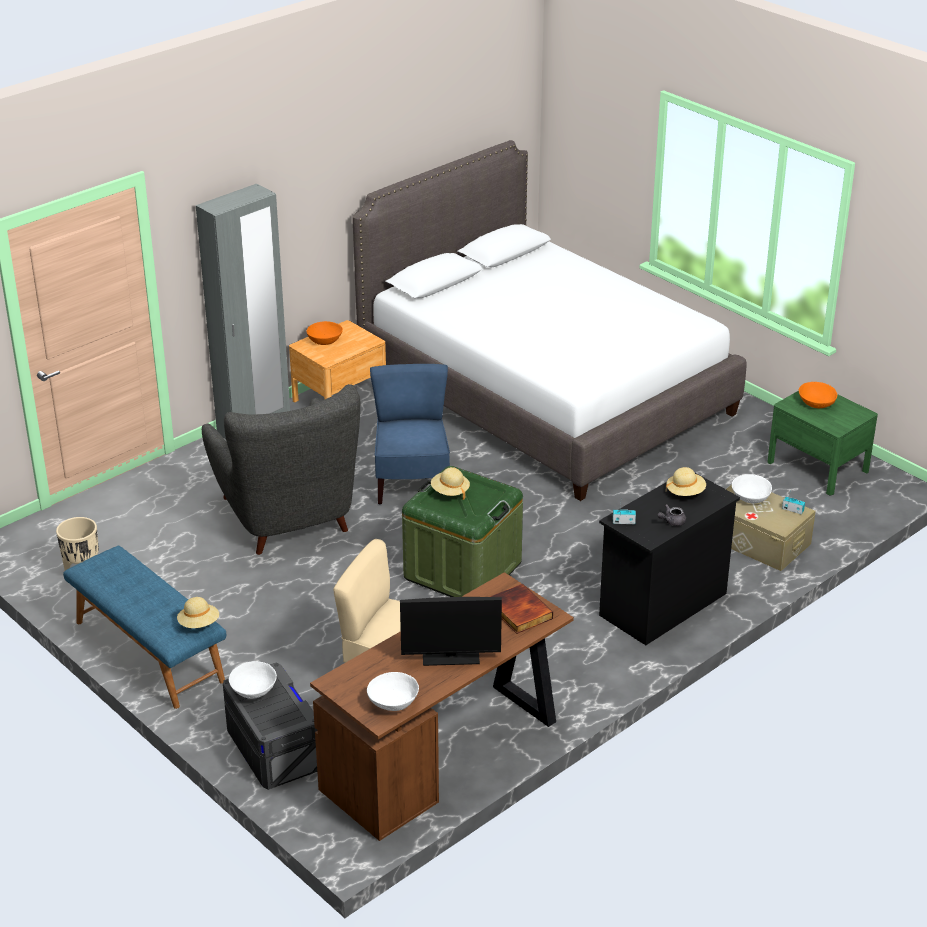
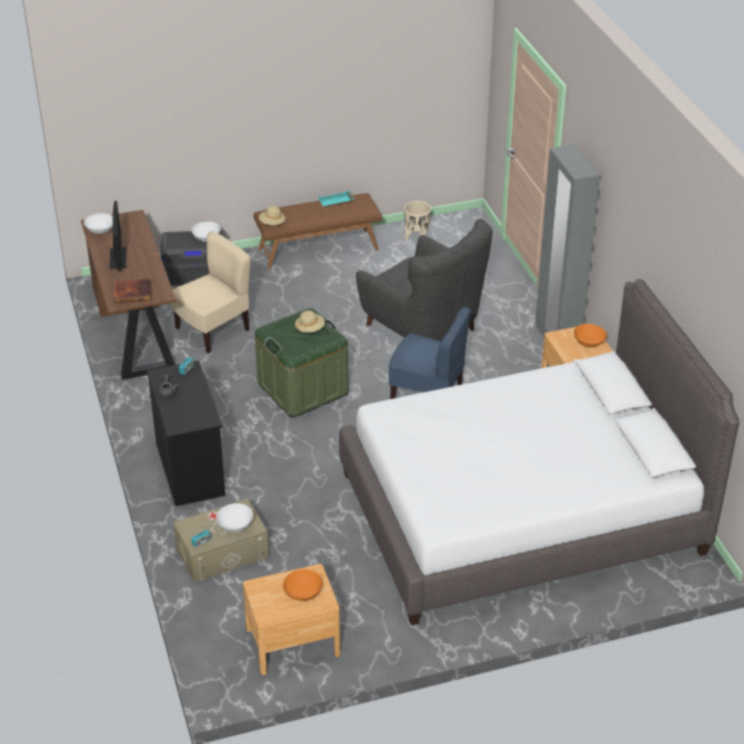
camera: 115 degrees right, 5 degrees up
blue bench [63,546,226,709] -> brown bench [254,193,382,270]
grey armchair [202,384,360,555] -> grey armchair turned 135 degrees counterclockwise [356,219,493,341]
monitor [400,597,502,666] -> monitor turned 150 degrees clockwise [110,201,126,271]
beige hat [666,467,706,496] -> none
green nightstand [767,391,878,495] -> brown nightstand [243,564,340,675]
none -> turquoise tray [318,191,354,207]

